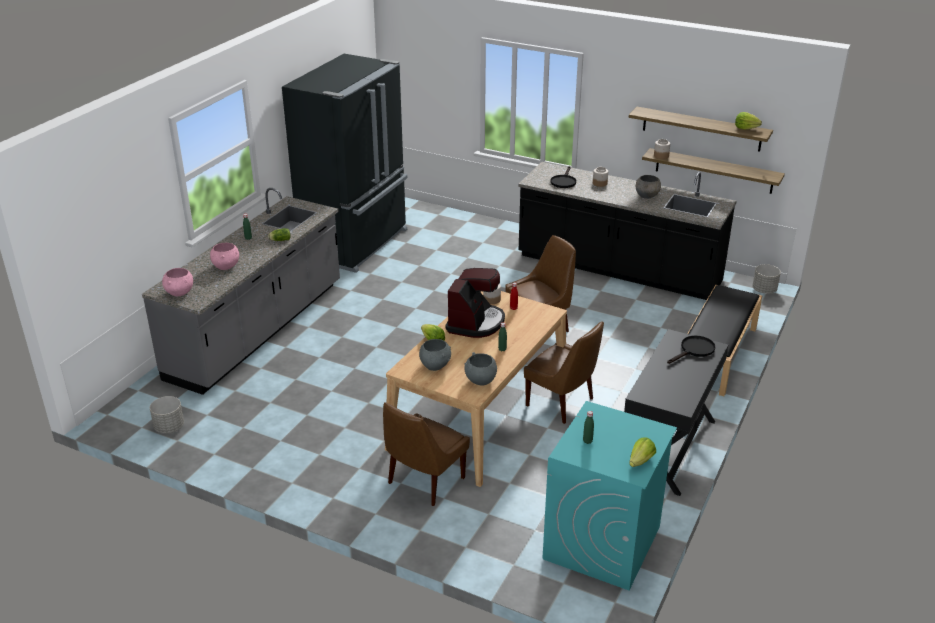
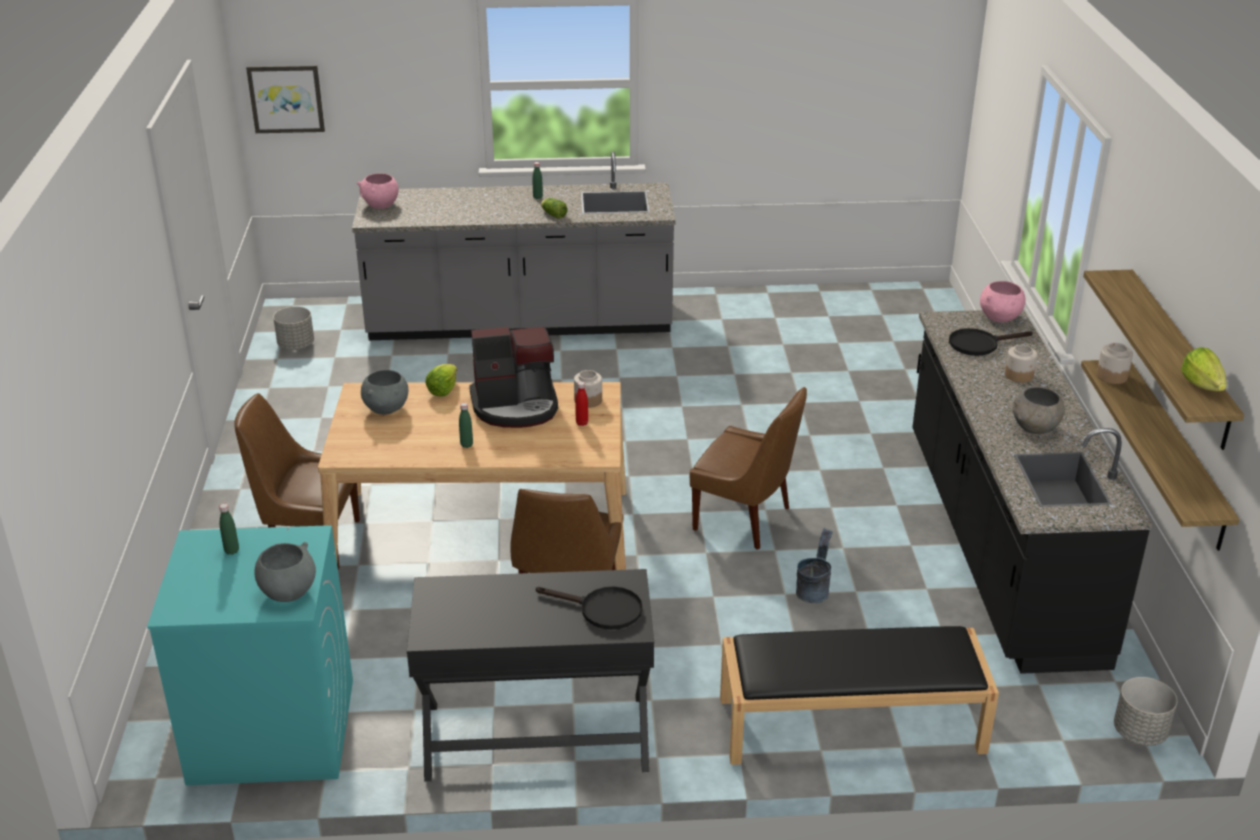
camera: 60 degrees right, 0 degrees up
pink bowl [210,243,239,270] -> pink bowl moved to [980,281,1026,322]
black fridge [282,54,407,273] -> none
grey bowl [464,352,497,385] -> grey bowl moved to [255,542,316,602]
lettuce [629,437,656,467] -> none
none -> picture [246,65,325,133]
none -> grey bucket [796,528,833,603]

